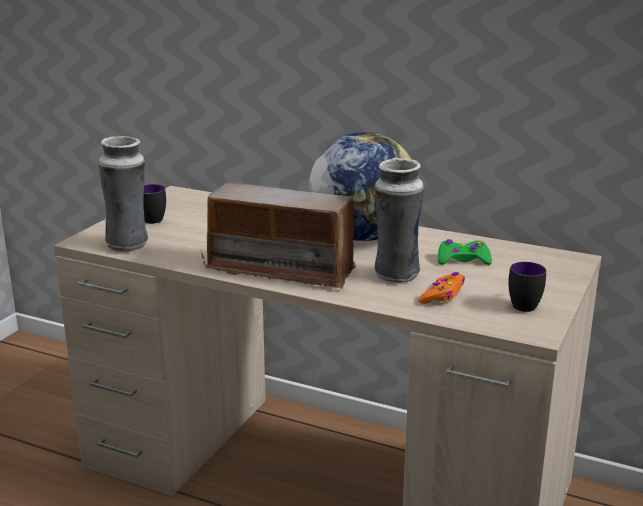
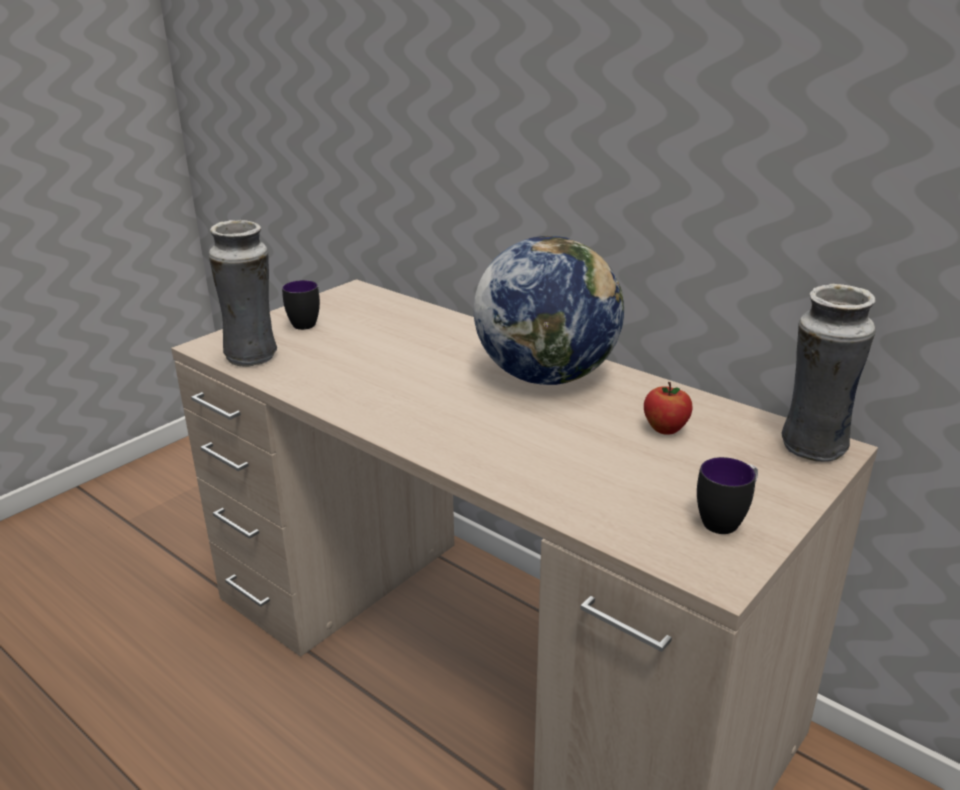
camera: 15 degrees right, 5 degrees up
radio [200,182,362,289] -> none
vase [374,158,424,283] -> vase moved to [782,284,875,462]
orange game controller [418,272,465,304] -> none
green game controller [438,239,492,265] -> apple [644,382,693,435]

